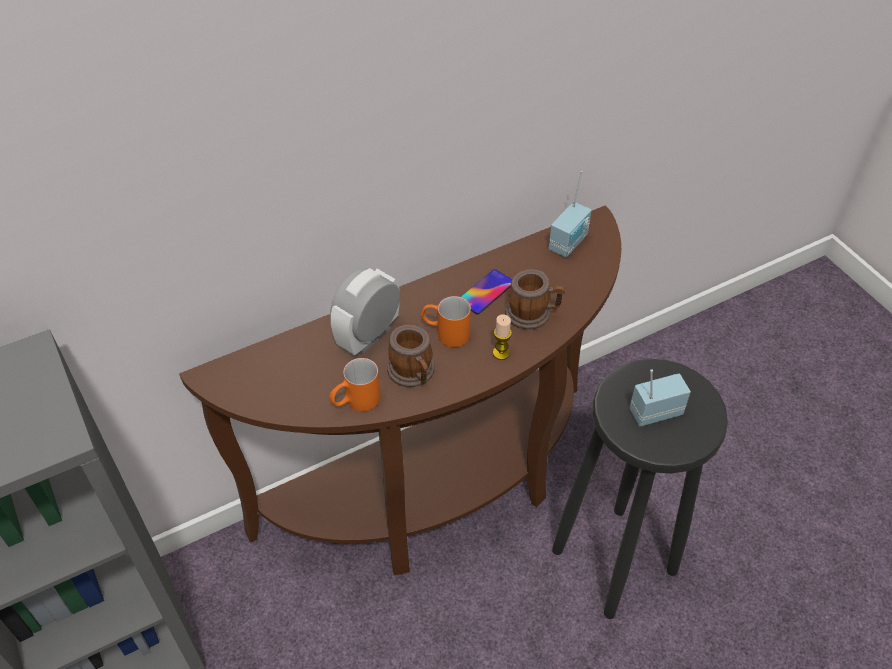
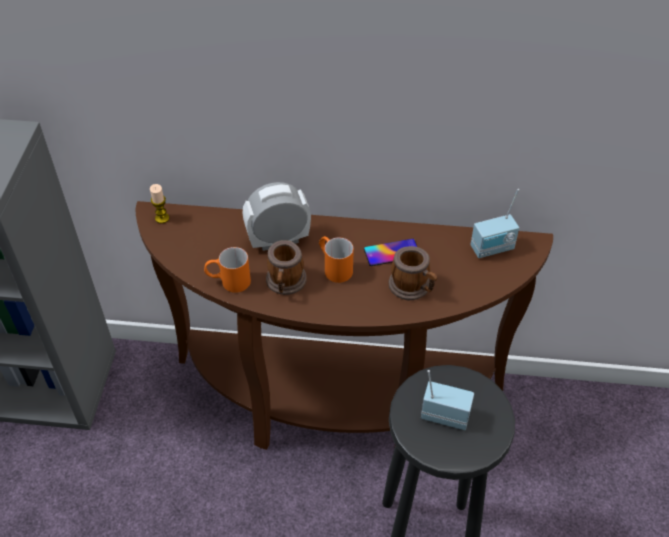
camera: 35 degrees right, 0 degrees up
candle [493,314,512,360] -> candle moved to [150,184,169,223]

